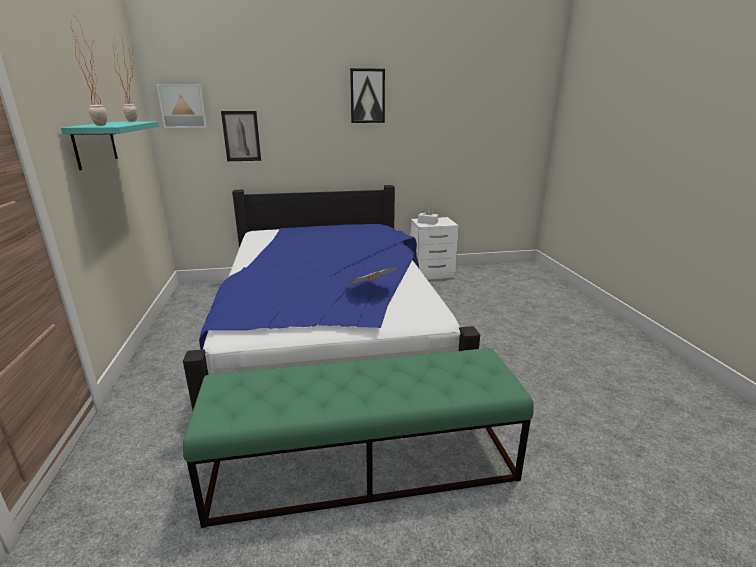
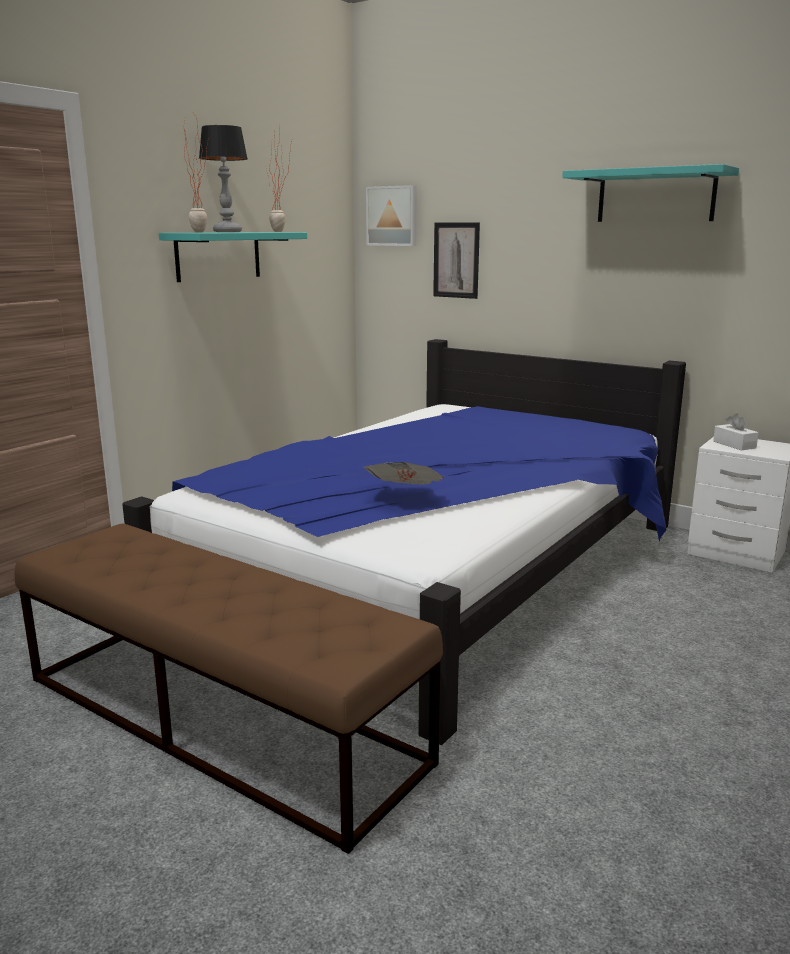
camera: 45 degrees right, 5 degrees down
green bench [183,348,534,528] -> brown bench [14,523,443,854]
picture [350,68,385,123] -> turquoise shelf [562,164,739,222]
none -> table lamp [199,125,248,232]

